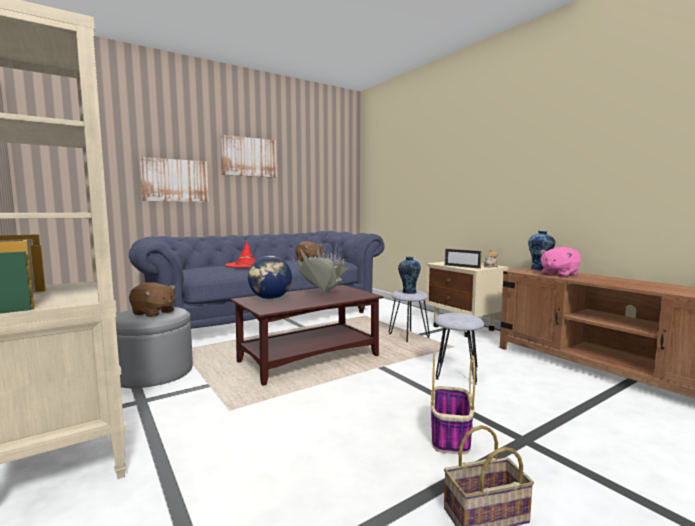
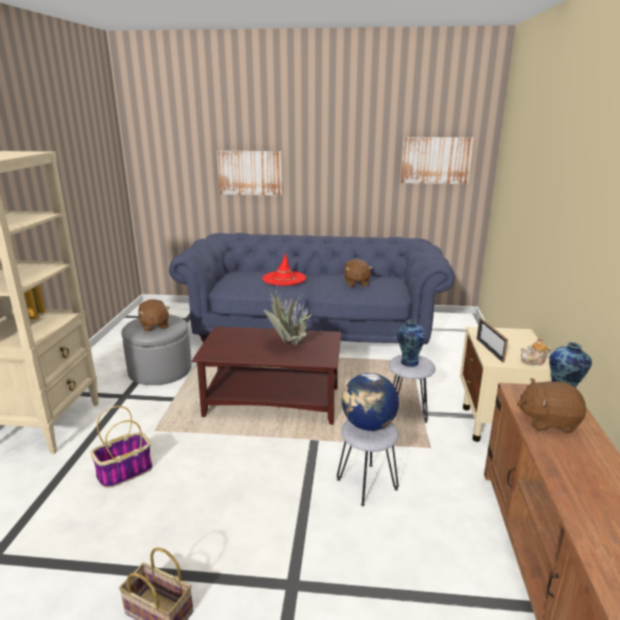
camera: 40 degrees right, 15 degrees up
picture [220,135,277,178] -> picture moved to [401,137,474,184]
globe [248,256,292,299] -> globe moved to [342,373,399,431]
basket [431,352,475,454] -> basket moved to [90,406,152,488]
pink plush toy [540,247,581,277] -> brown plush toy [517,378,586,433]

